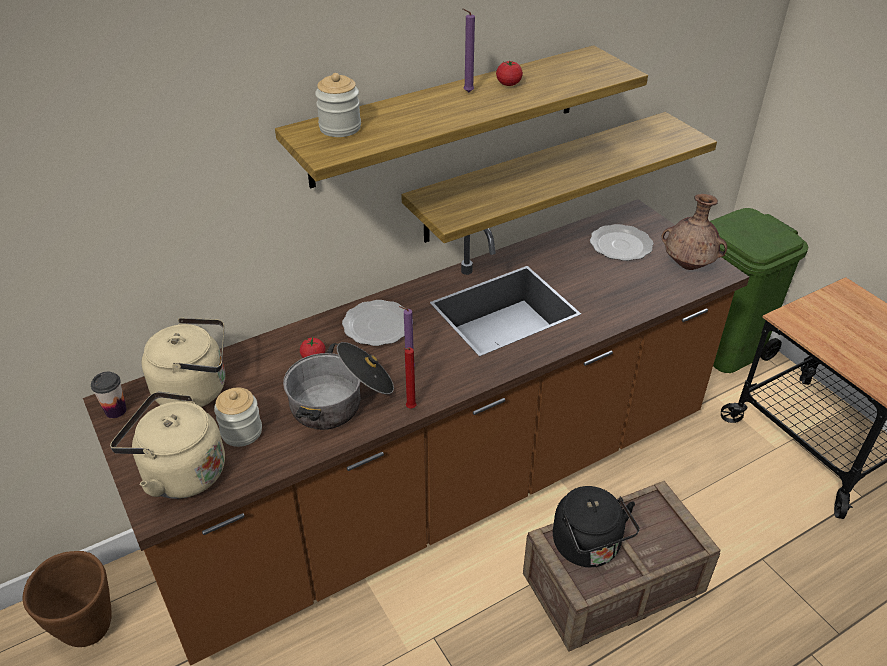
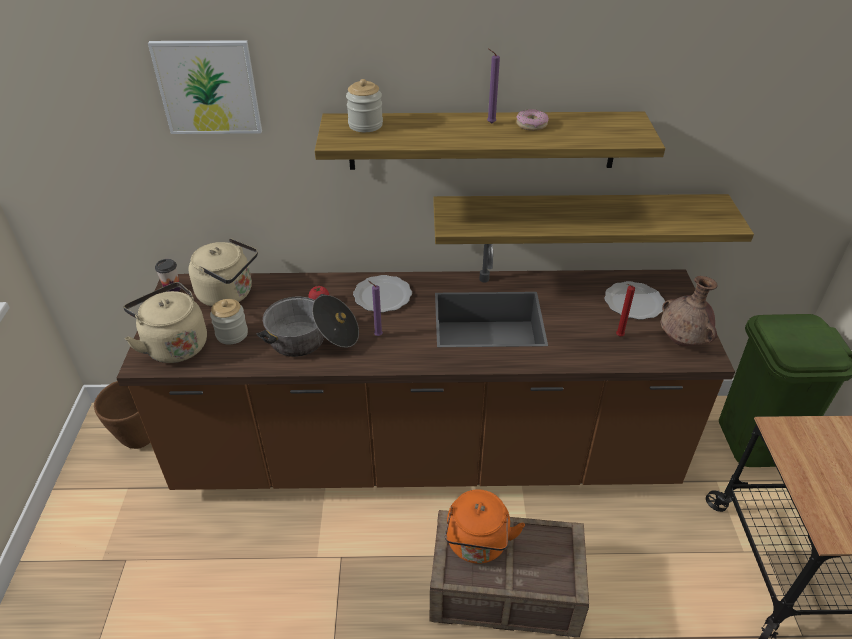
camera: 30 degrees right, 0 degrees up
red candle [403,348,417,408] -> red candle moved to [616,284,635,336]
tomato [496,61,523,86] -> donut [516,109,549,131]
black kettle [553,486,639,567] -> orange kettle [445,489,525,564]
none -> picture [148,40,262,134]

